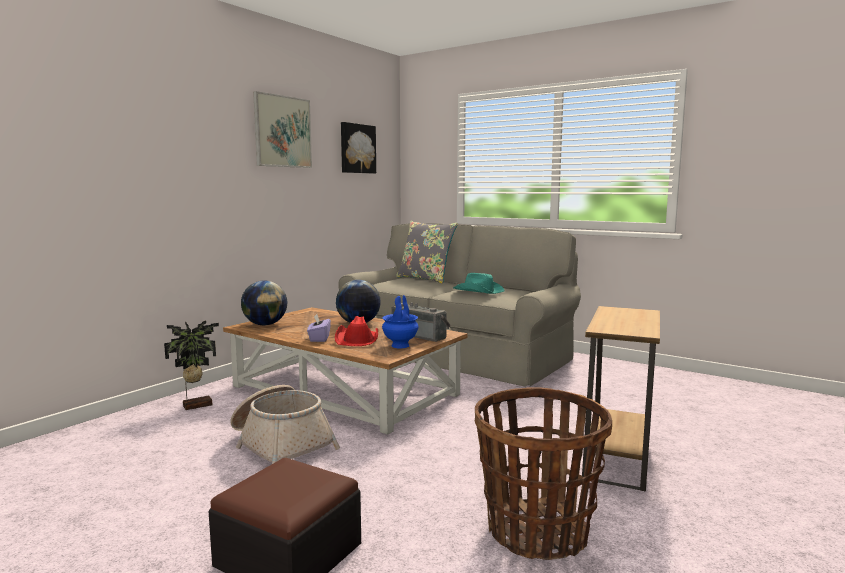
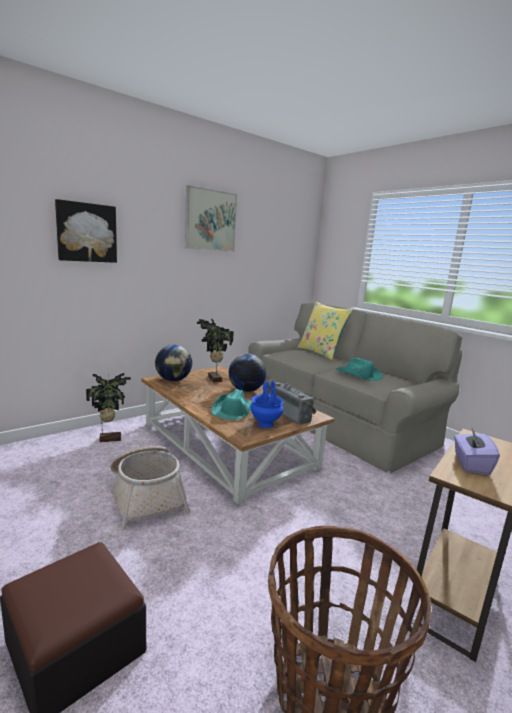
camera: 15 degrees right, 5 degrees up
purple tissue box [307,314,331,342] -> purple tissue box moved to [454,426,500,475]
red hat [335,316,378,346] -> turquoise hat [211,389,253,420]
picture [341,122,376,174] -> picture moved to [55,199,117,263]
grey pillow [396,221,458,284] -> yellow pillow [297,302,353,360]
none -> potted plant [197,318,234,382]

